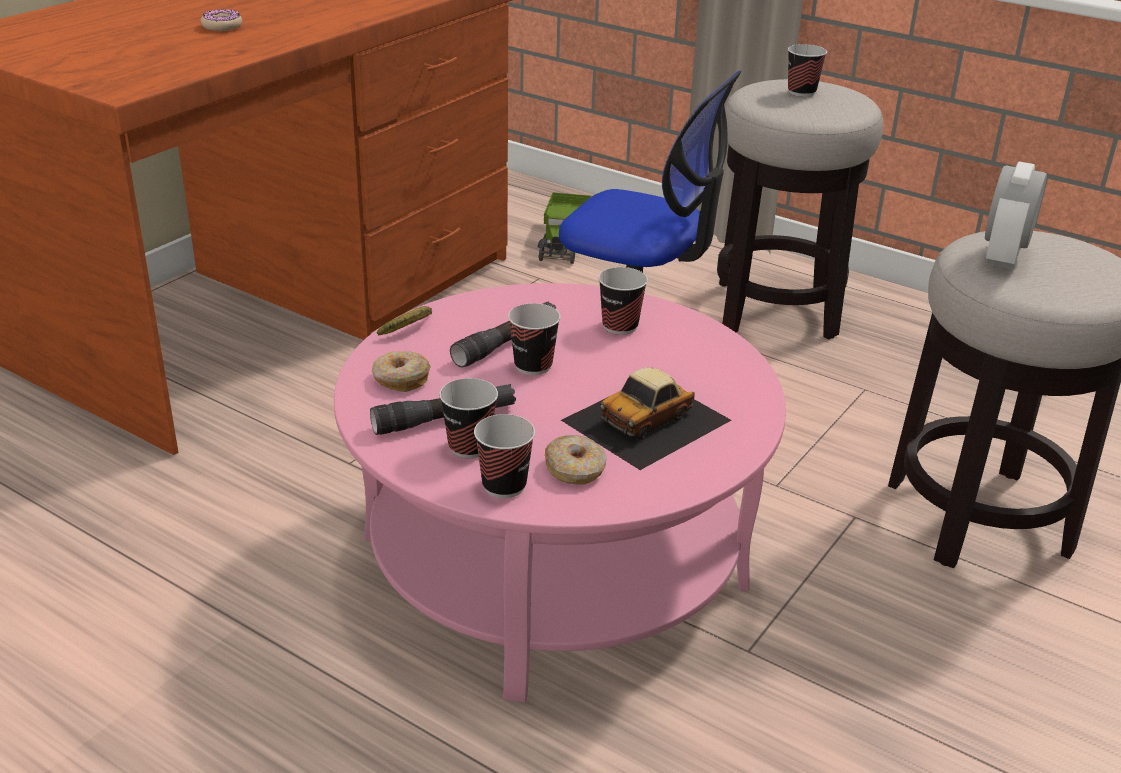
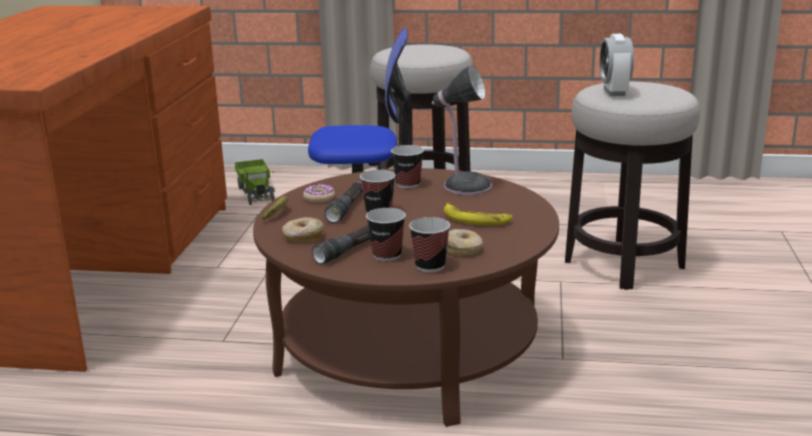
camera: 25 degrees left, 10 degrees down
donut [201,9,242,31] -> donut moved to [303,184,335,202]
pink coffee table [334,283,786,702] -> brown coffee table [253,168,559,427]
toy car [561,367,732,470] -> banana [444,203,513,225]
cup [788,44,827,97] -> none
none -> table lamp [432,65,492,195]

